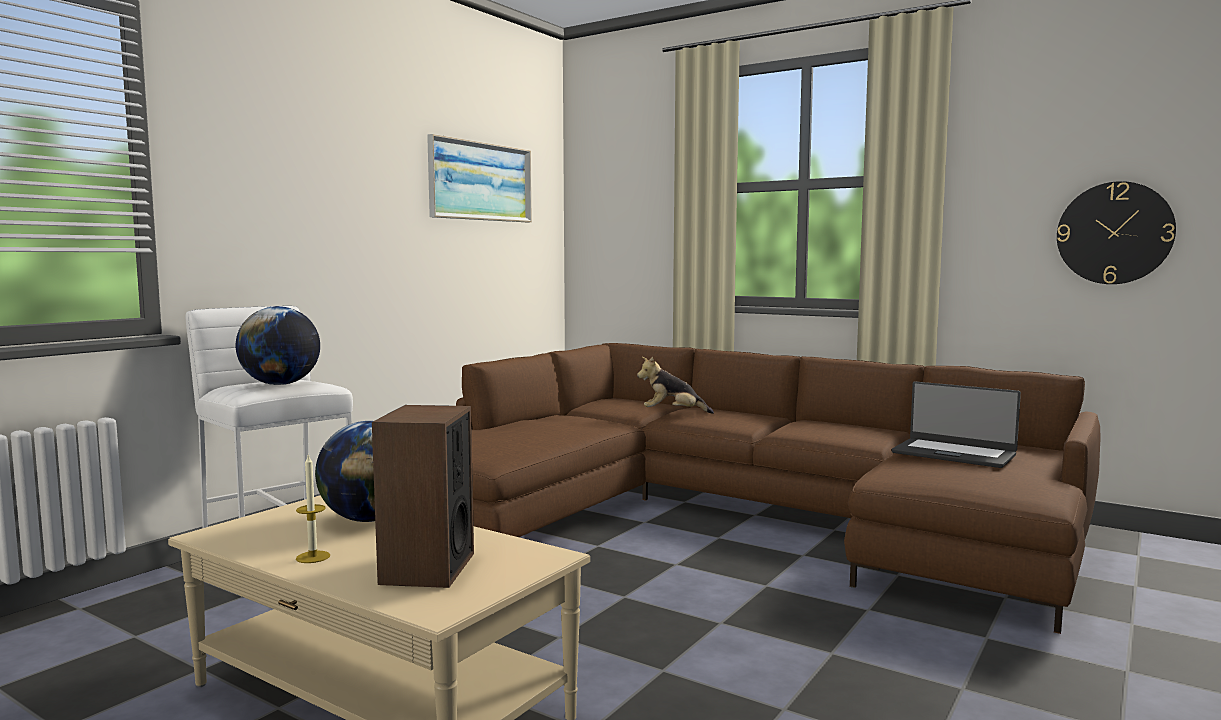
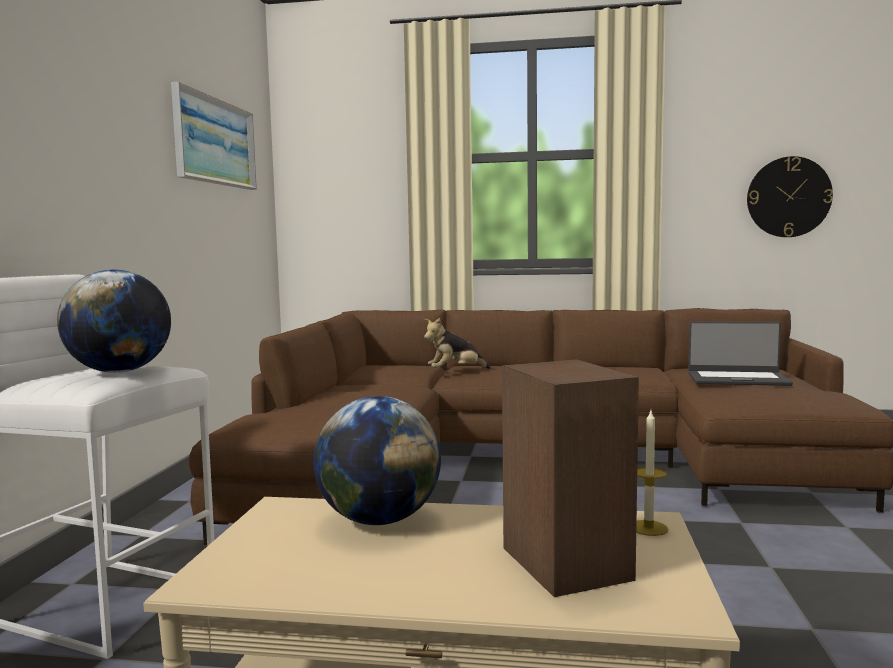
camera: 25 degrees left, 0 degrees up
candle [296,453,330,563] -> candle moved to [636,411,669,536]

